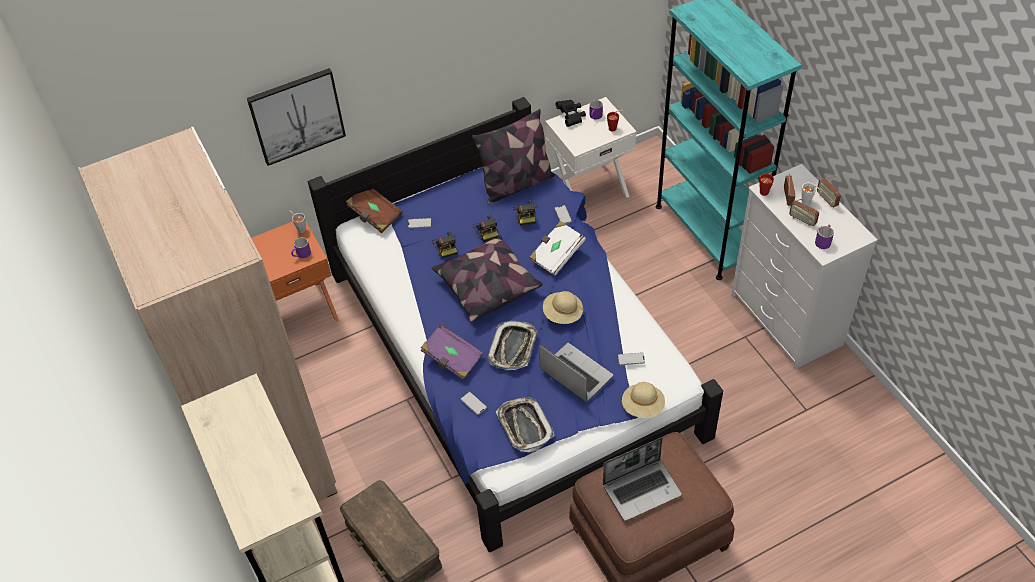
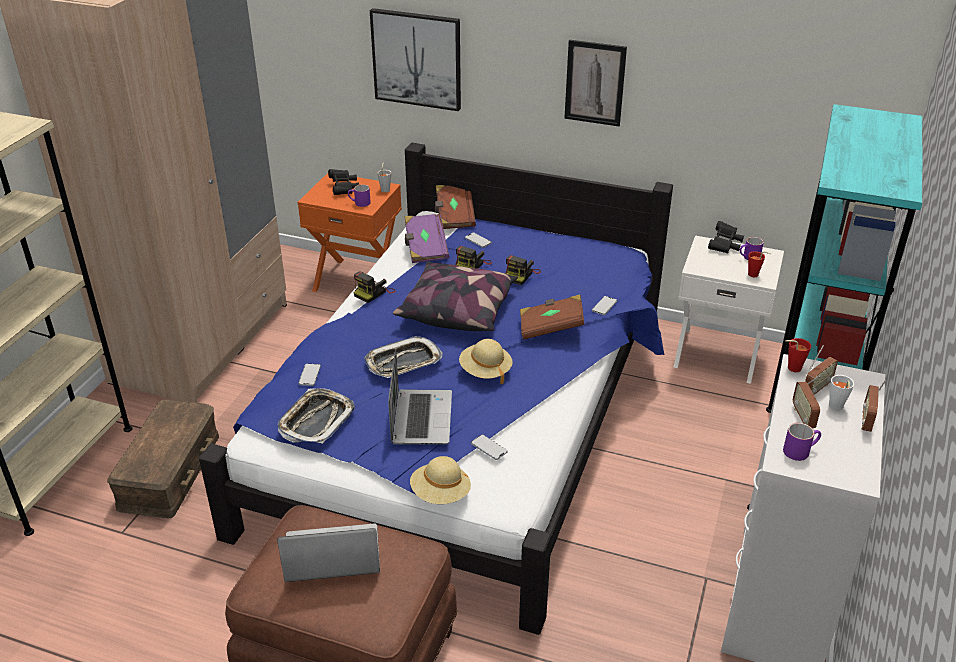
camera: 45 degrees right, 15 degrees down
purple book [420,324,483,380] -> purple book moved to [404,214,449,263]
pillow [472,109,555,205] -> none
camera [513,200,537,226] -> camera moved to [354,271,396,303]
white book [529,221,586,276] -> brown book [520,294,585,339]
laptop [603,437,682,521] -> laptop turned 150 degrees clockwise [277,524,380,582]
none -> black binoculars [328,169,359,195]
none -> picture [564,40,627,126]

